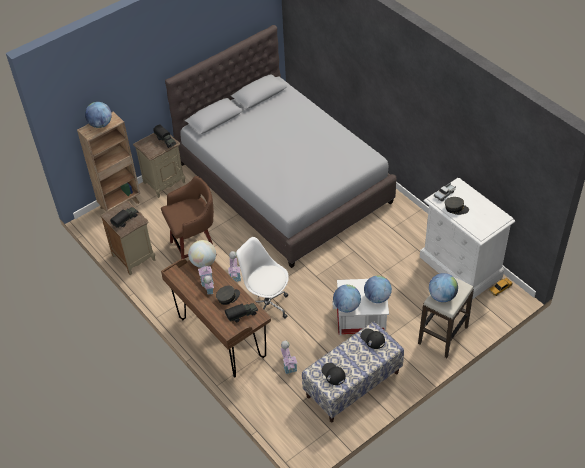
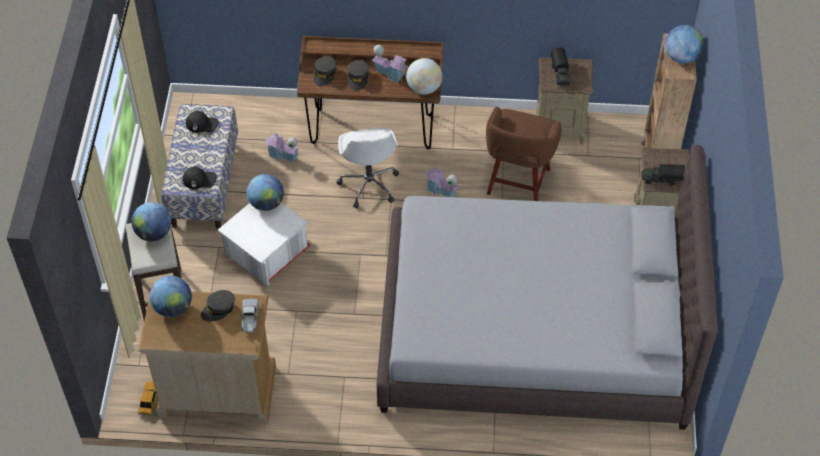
camera: 130 degrees right, 5 degrees up
toy truck [225,303,258,322] -> grey cap [314,56,336,86]
white office chair [236,237,289,319] -> white office chair turned 90 degrees clockwise [336,128,399,208]
globe [364,276,392,303] -> globe moved to [150,276,192,317]
white dresser [420,178,515,300] -> brown dresser [138,292,276,424]

